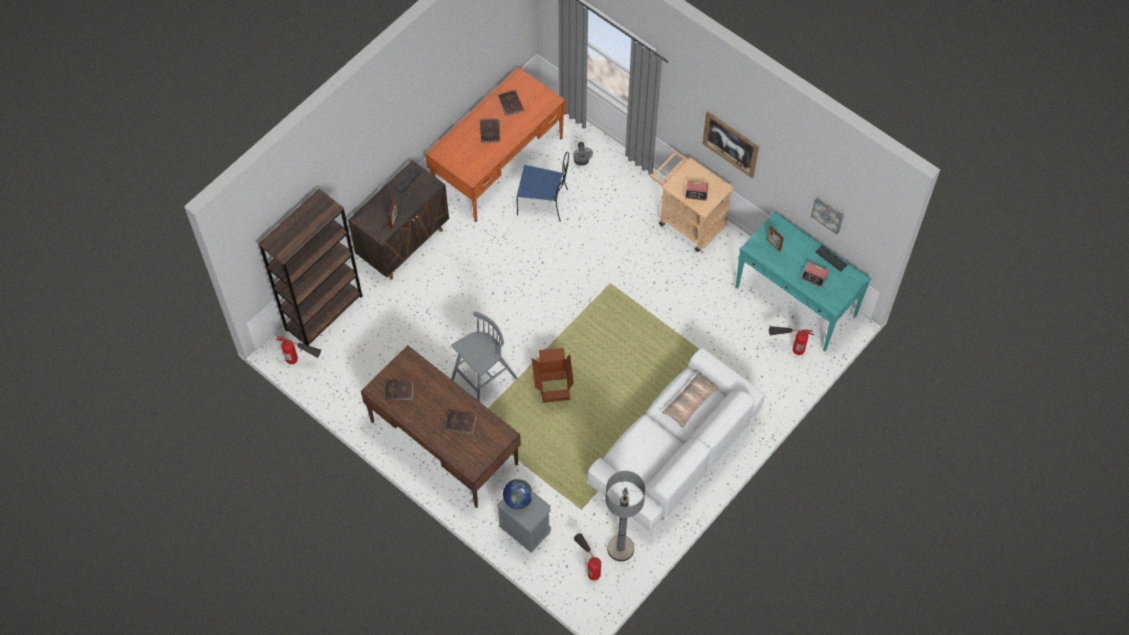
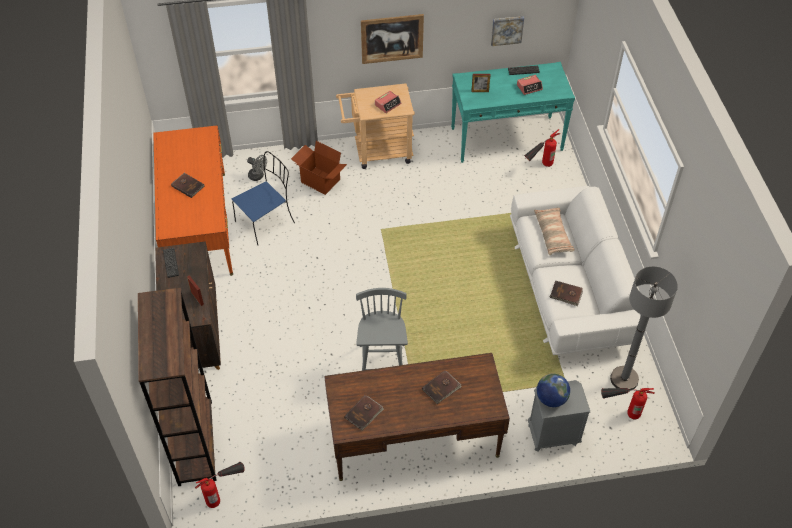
camera: 50 degrees left, 10 degrees down
brown book [498,90,524,116] -> brown book moved to [550,280,583,306]
cardboard box [532,348,574,403] -> cardboard box moved to [291,141,347,195]

